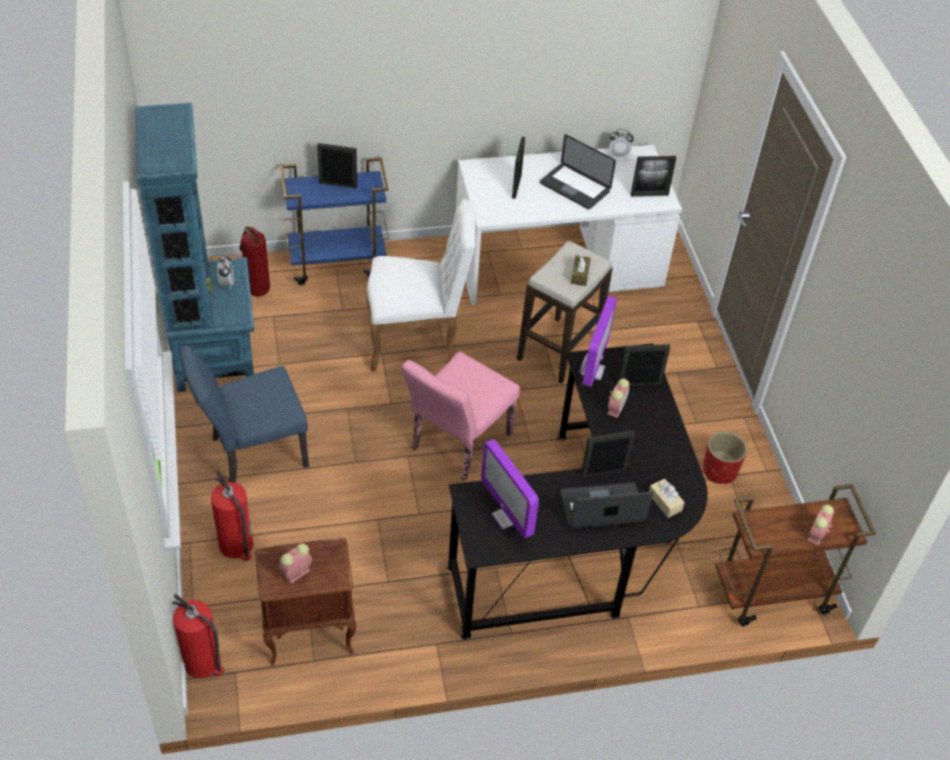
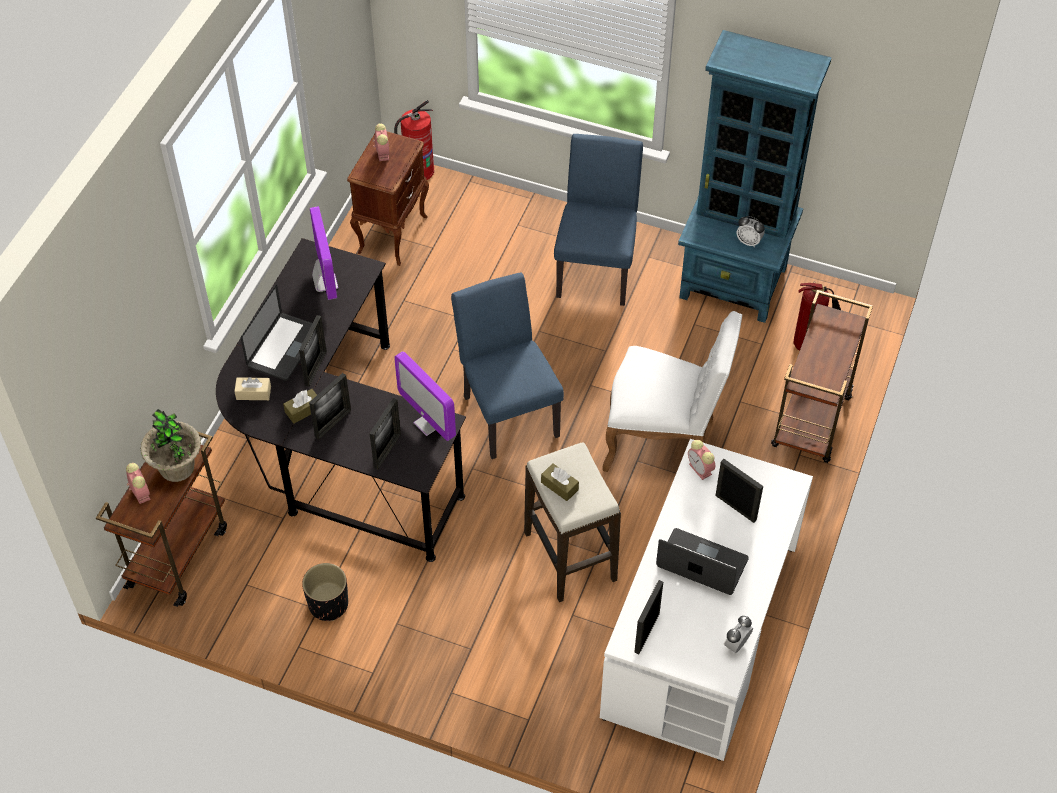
camera: 125 degrees right, 5 degrees up
fire extinguisher [211,471,254,561] -> none
blue cart [280,157,389,285] -> brown cart [771,290,873,463]
picture frame [317,143,357,188] -> picture frame moved to [309,373,351,440]
white chair [366,199,475,371] -> white chair turned 105 degrees counterclockwise [603,311,742,472]
pink chair [402,352,520,481] -> blue chair [451,272,564,459]
monitor [481,439,539,538] -> monitor turned 75 degrees clockwise [310,206,338,300]
laptop [540,134,616,209] -> laptop turned 45 degrees clockwise [656,528,749,595]
alarm clock [607,378,629,418] -> alarm clock moved to [688,440,715,480]
red planter [703,432,747,484] -> black planter [302,563,348,621]
none -> potted plant [140,409,201,482]
none -> brown tissue box [283,389,317,424]

